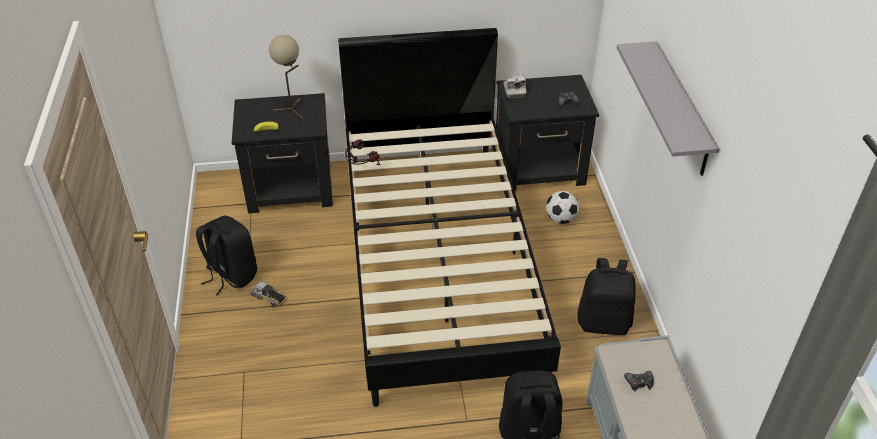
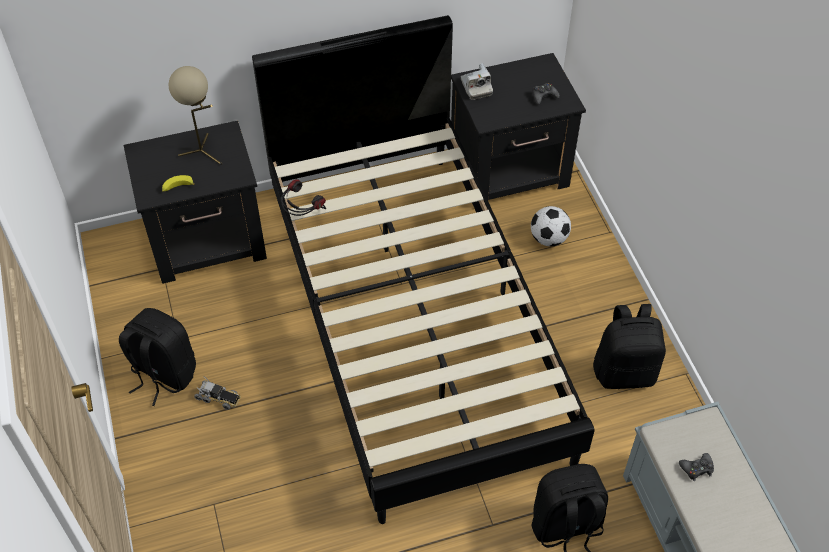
camera: 10 degrees left, 10 degrees up
grey shelf [617,41,719,176] -> none

